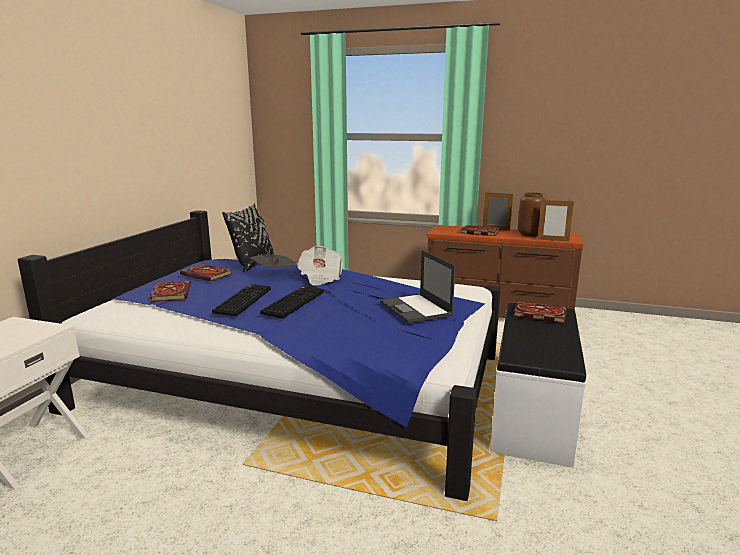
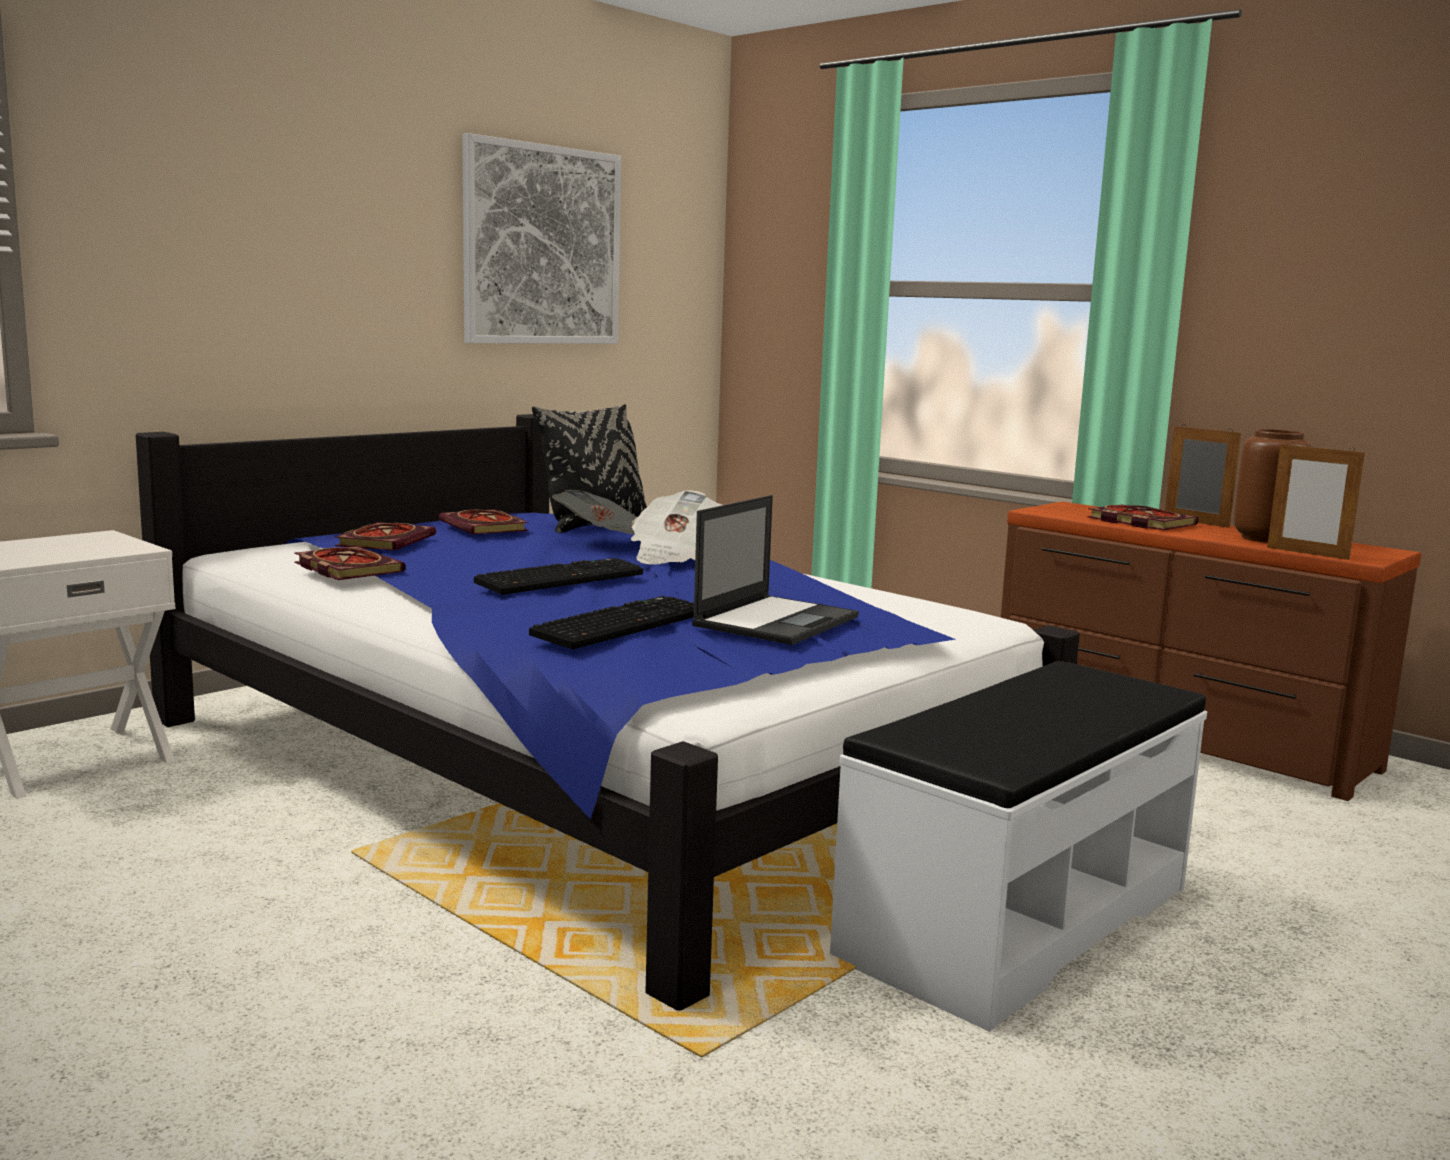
camera: 25 degrees right, 5 degrees down
keyboard [212,284,271,316] -> keyboard moved to [529,596,694,649]
laptop [380,250,455,323] -> laptop turned 150 degrees counterclockwise [692,495,859,645]
book [513,301,567,323] -> book moved to [294,546,406,580]
none -> picture [462,133,621,344]

